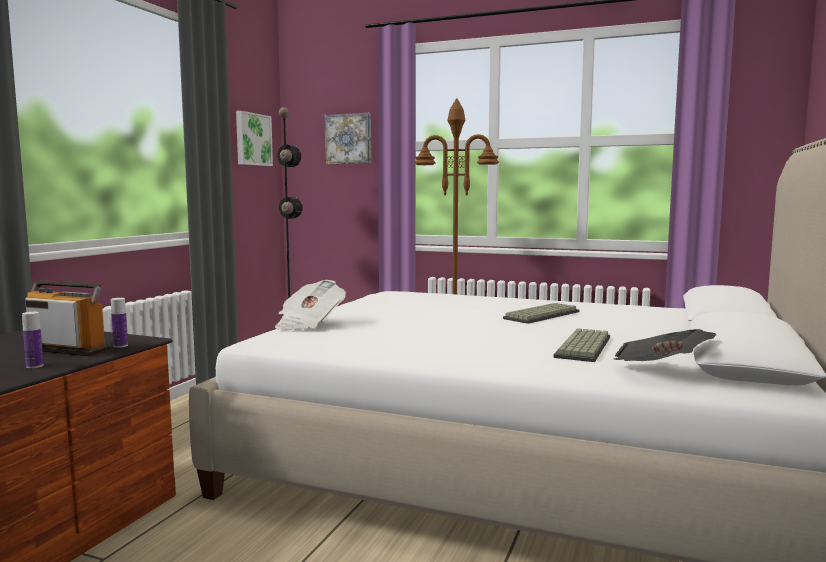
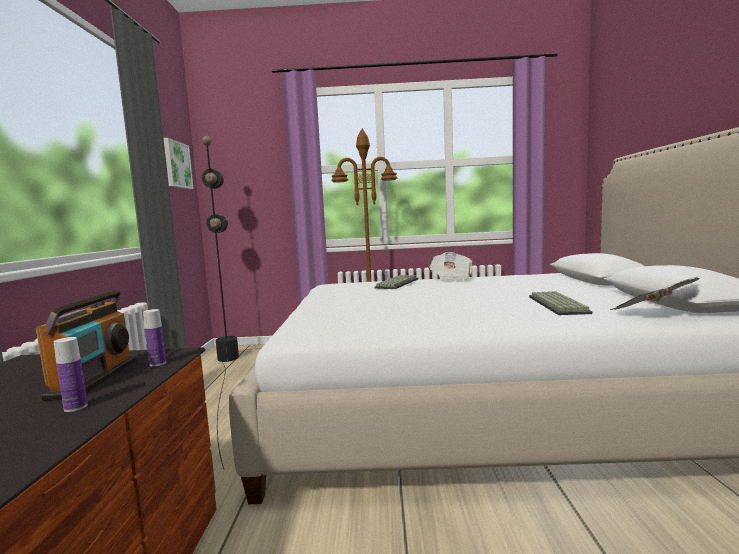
camera: 20 degrees left, 0 degrees up
radio [25,280,110,356] -> radio turned 90 degrees clockwise [36,290,136,401]
newspaper [275,280,346,331] -> newspaper moved to [429,252,472,283]
picture [325,113,371,165] -> none
keyboard [503,303,579,324] -> keyboard moved to [375,275,418,289]

